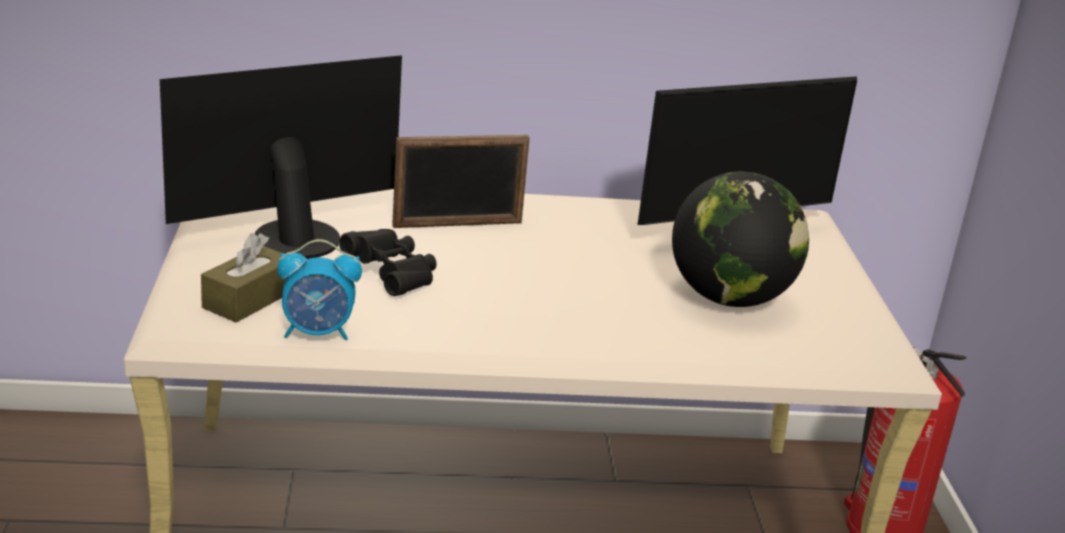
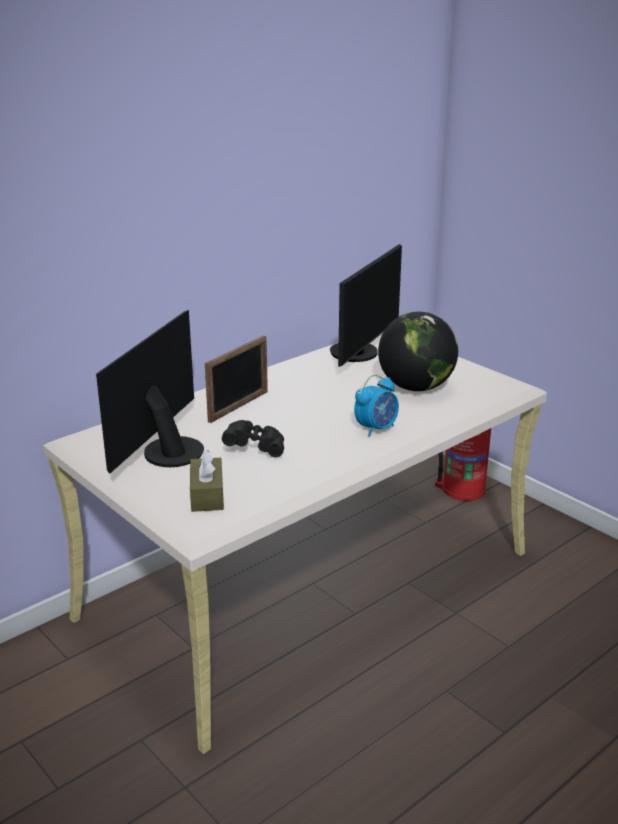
camera: 35 degrees left, 0 degrees up
alarm clock [277,239,362,340] -> alarm clock moved to [354,375,399,437]

